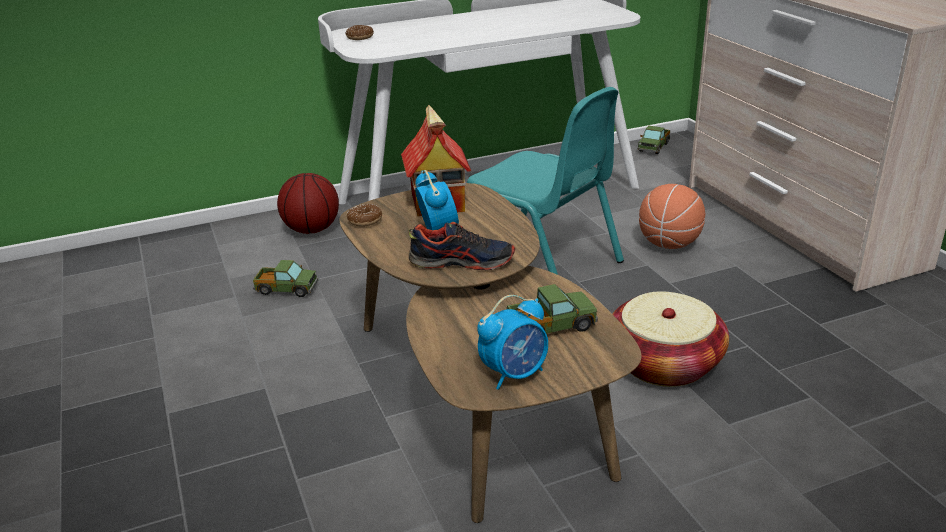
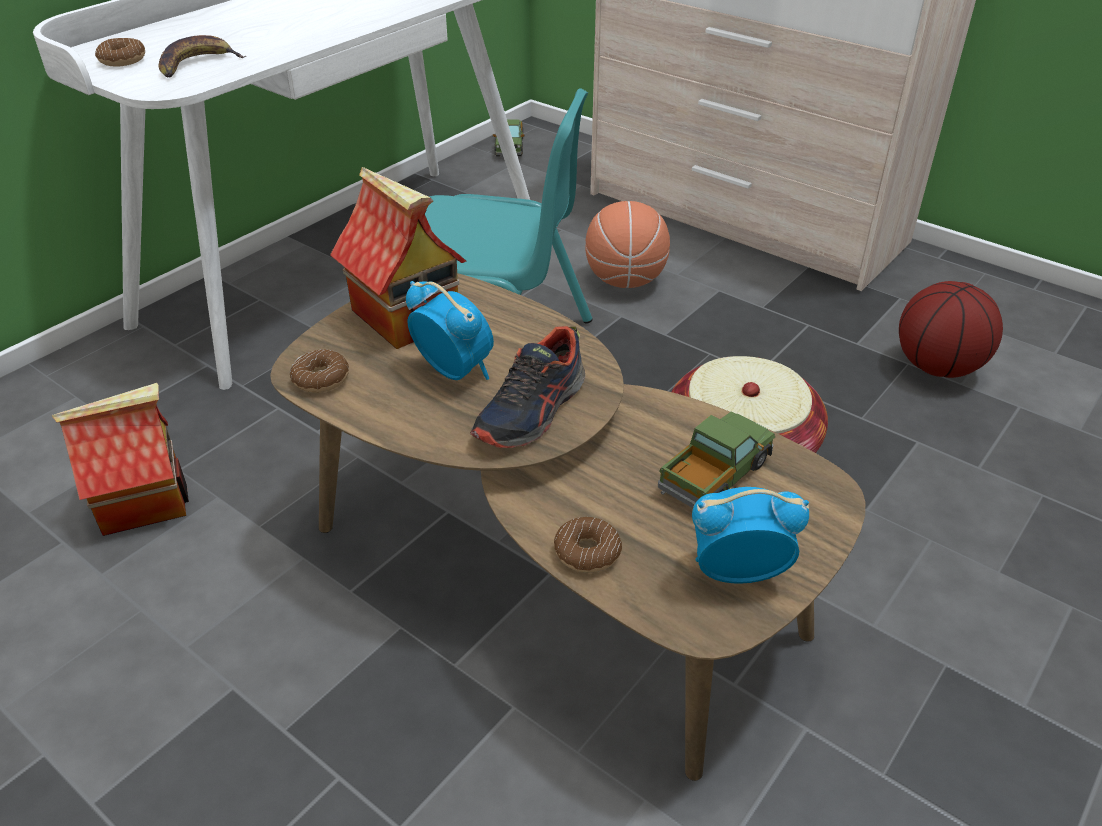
camera: 30 degrees left, 10 degrees up
toy truck [253,260,318,297] -> toy house [51,383,189,536]
basketball [277,173,339,234] -> basketball moved to [899,281,1003,378]
shoe [409,222,515,270] -> shoe turned 150 degrees clockwise [470,326,585,448]
alarm clock [477,295,548,390] -> alarm clock turned 120 degrees counterclockwise [692,487,809,584]
none -> banana [159,35,246,77]
none -> donut [554,517,622,573]

